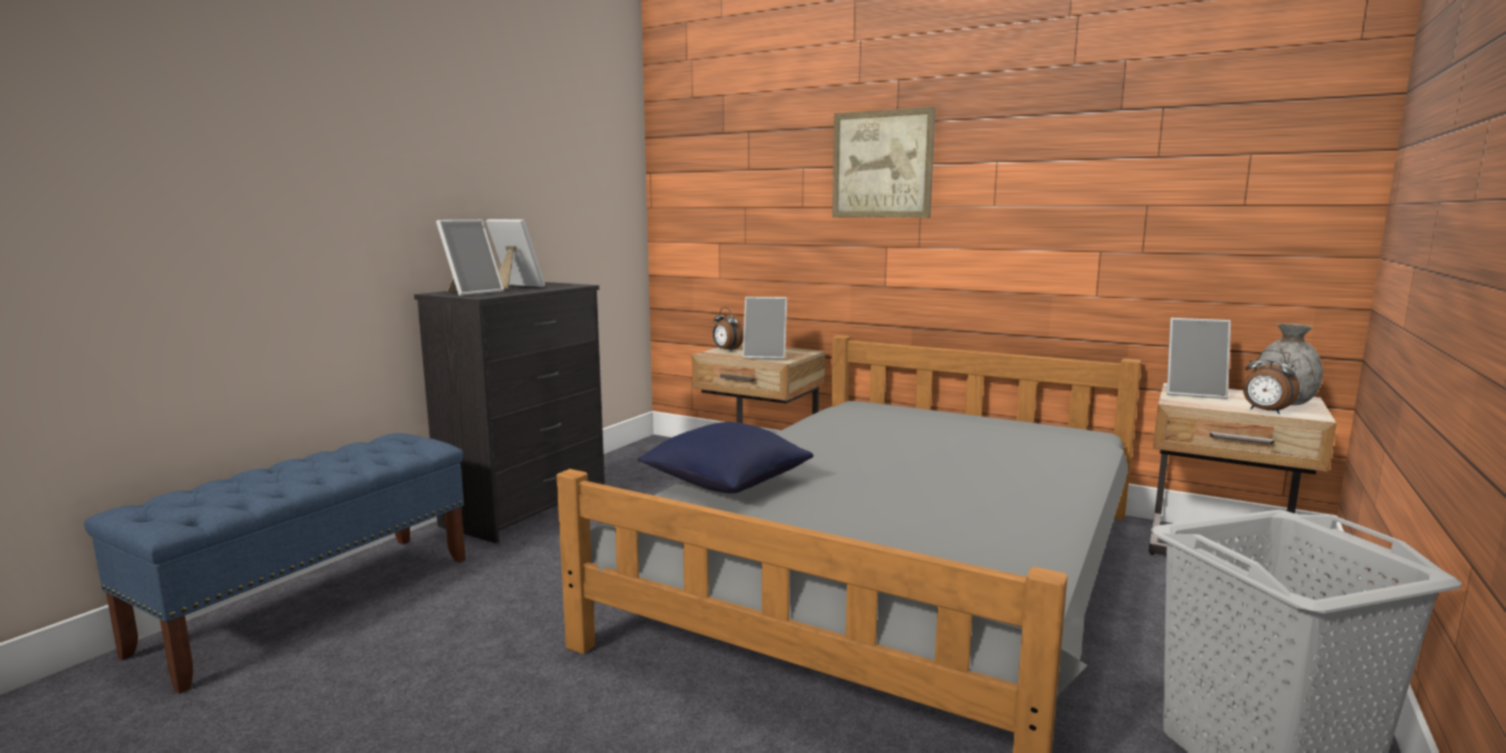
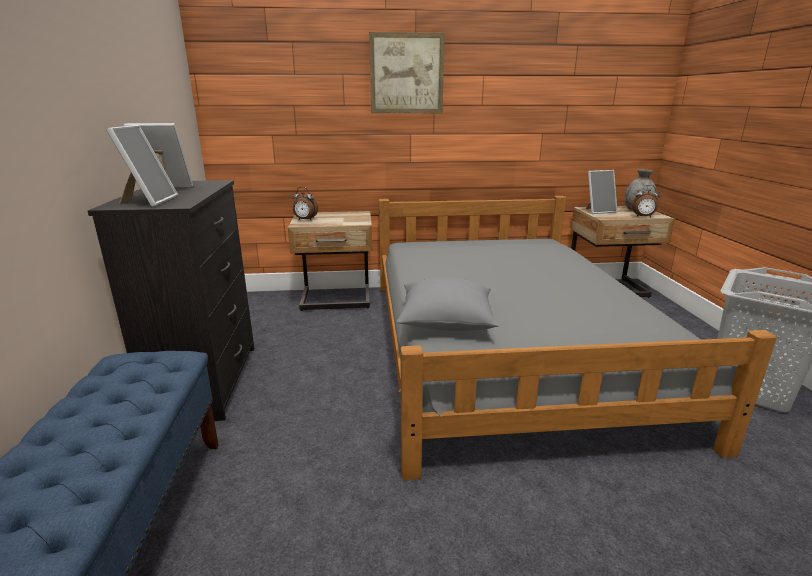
camera: 35 degrees left, 10 degrees up
blue pillow [638,422,813,494] -> grey pillow [397,277,499,331]
picture frame [743,297,787,359] -> none

